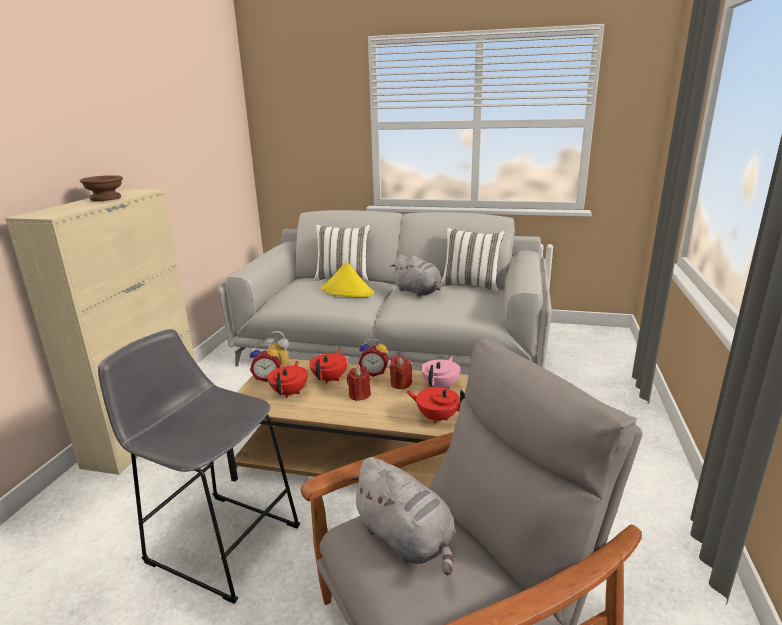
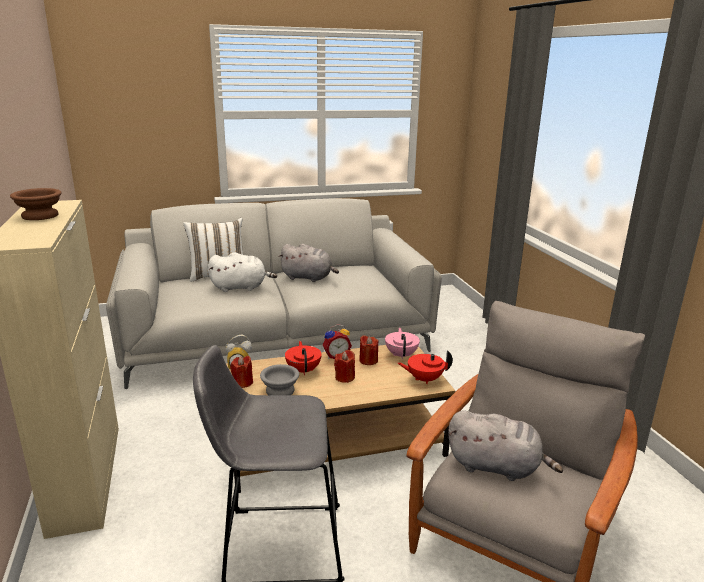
camera: 30 degrees left, 0 degrees up
alarm clock [250,344,281,382] -> red candle [230,356,253,388]
red teapot [267,361,308,398] -> grey bowl [260,364,299,395]
yellow hat [321,261,374,297] -> white plush toy [208,252,277,292]
white pillow [440,228,505,292] -> none

